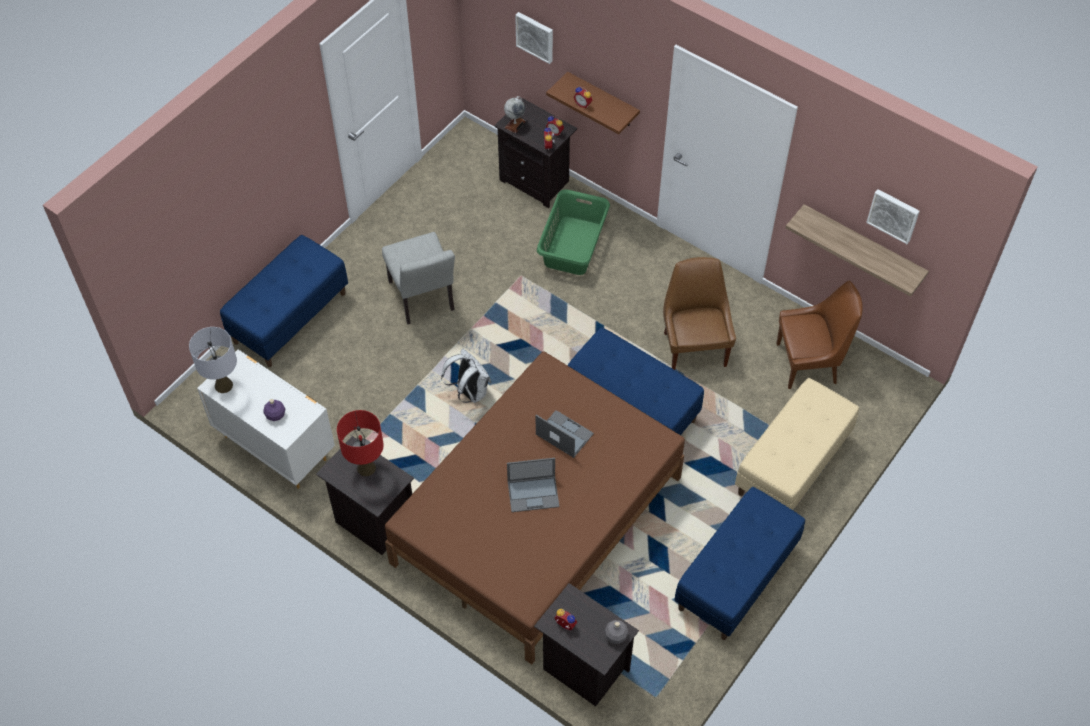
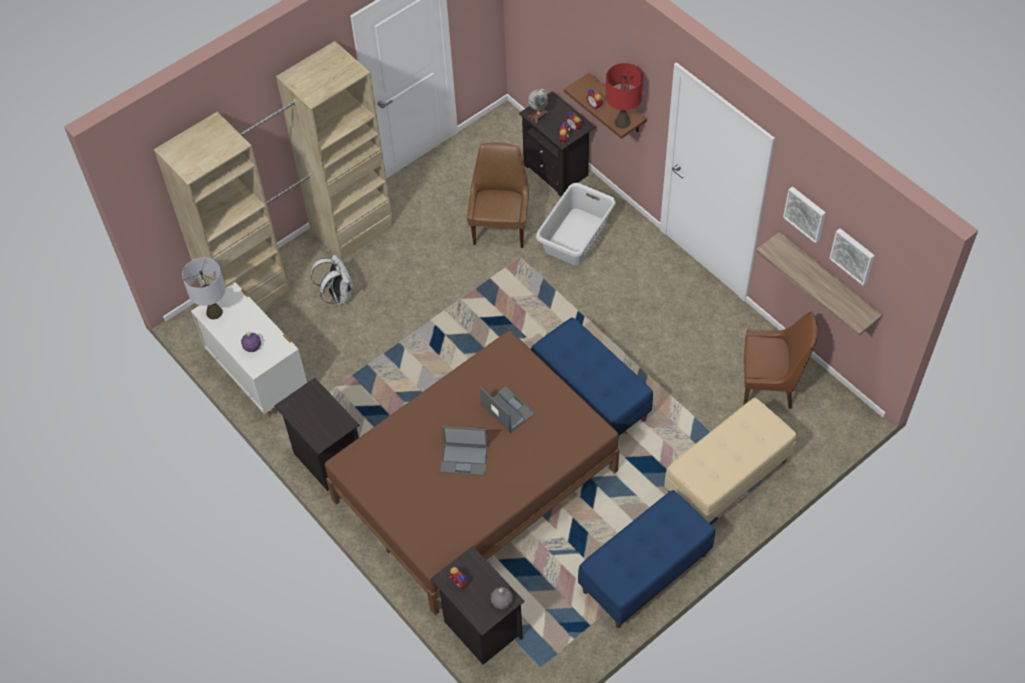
camera: 15 degrees right, 0 degrees up
blue bench [220,235,348,367] -> beige wardrobe [154,41,393,312]
red table lamp [337,410,384,476] -> red table lamp moved to [606,63,643,128]
grey chair [382,232,455,324] -> none
white backpack [441,349,491,403] -> white backpack moved to [311,254,353,305]
picture [515,12,553,64] -> picture moved to [783,186,826,243]
green laundry basket [537,189,610,275] -> grey laundry basket [536,183,616,266]
brown chair [663,257,736,370] -> brown chair moved to [467,142,529,248]

